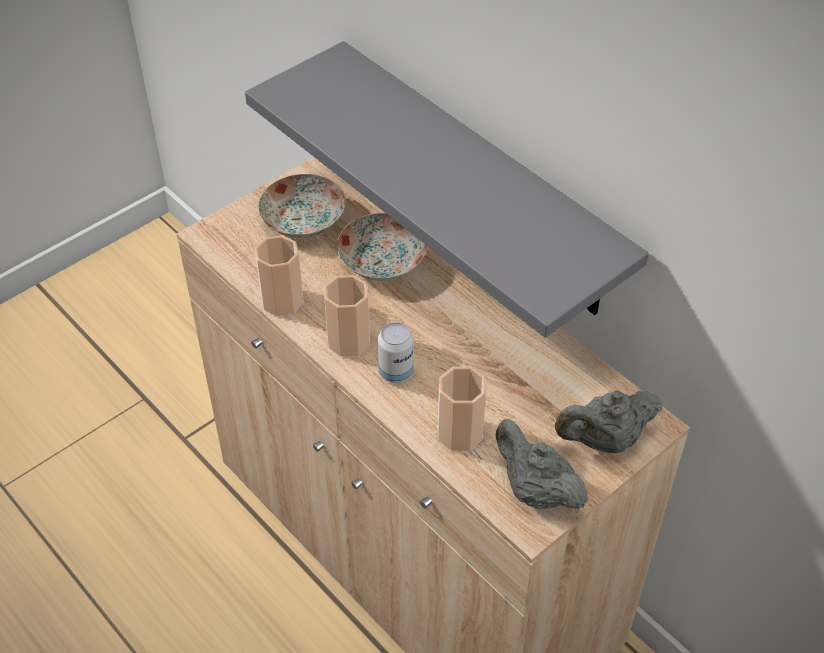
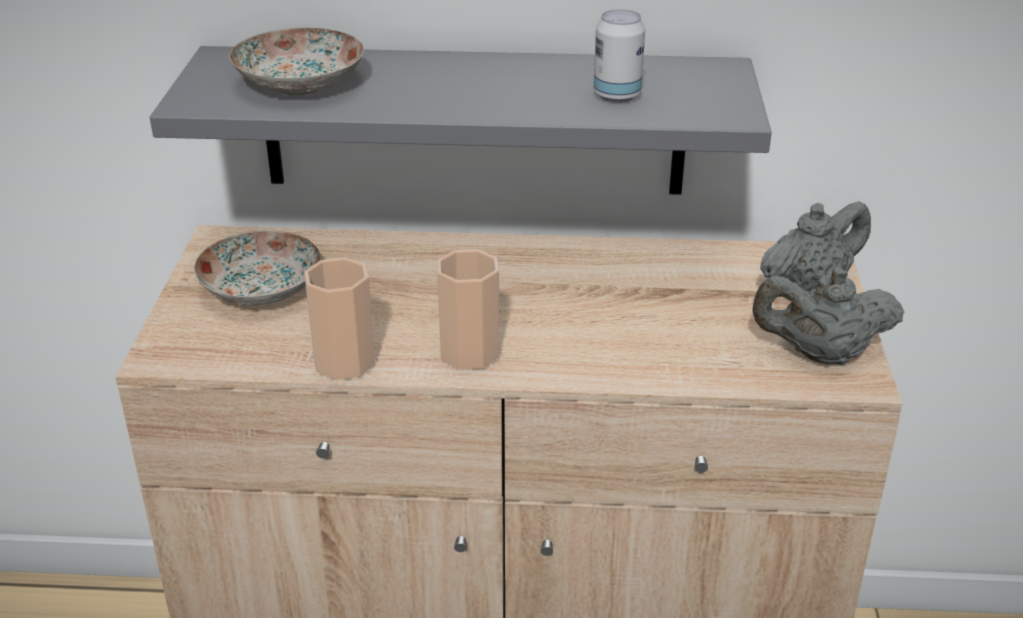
camera: 45 degrees left, 15 degrees down
plate [337,213,427,281] -> plate moved to [229,28,364,95]
can [378,322,413,383] -> can moved to [594,9,645,103]
cup [438,367,486,451] -> none
grey teapot [555,390,663,453] -> grey teapot turned 150 degrees counterclockwise [760,201,871,292]

